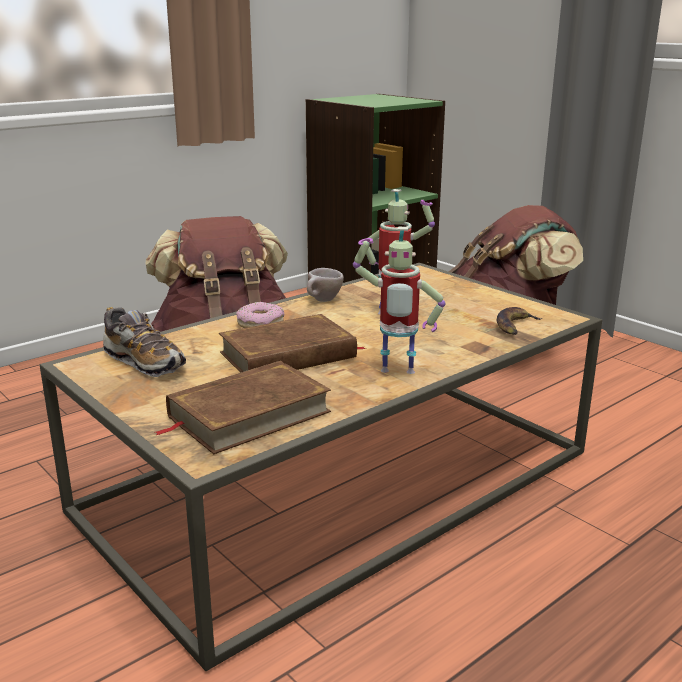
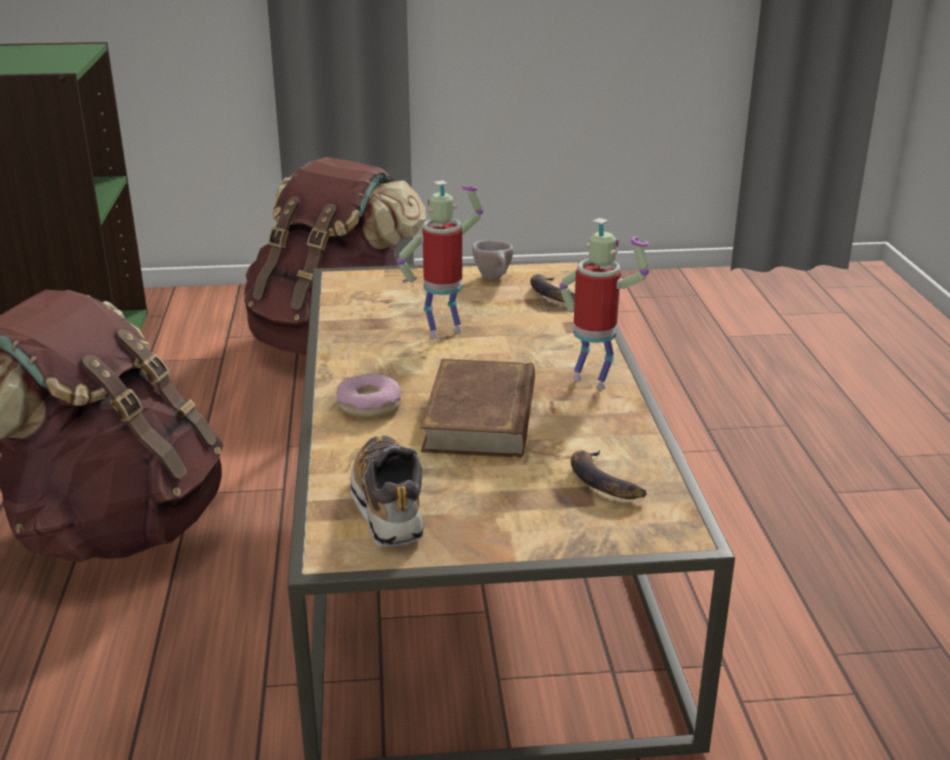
camera: 55 degrees left, 5 degrees up
shoe [103,307,186,377] -> shoe turned 90 degrees counterclockwise [351,435,424,546]
brown book [155,361,331,454] -> banana [571,450,647,499]
beige cup [307,268,344,302] -> beige cup moved to [472,240,513,279]
toy robot [353,227,446,374] -> toy robot turned 90 degrees counterclockwise [559,218,649,390]

